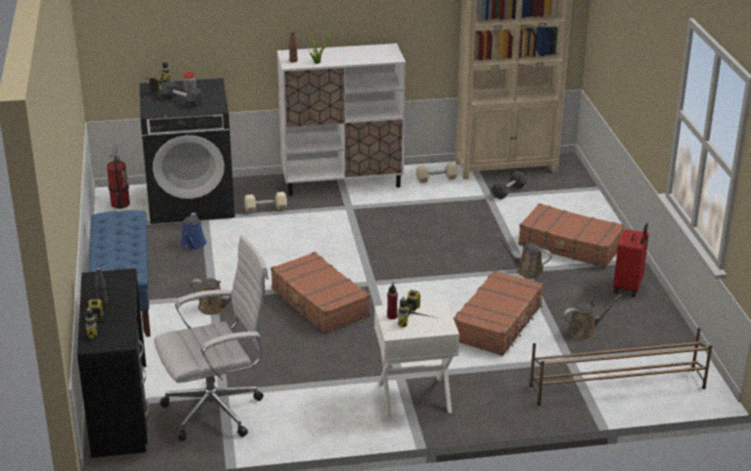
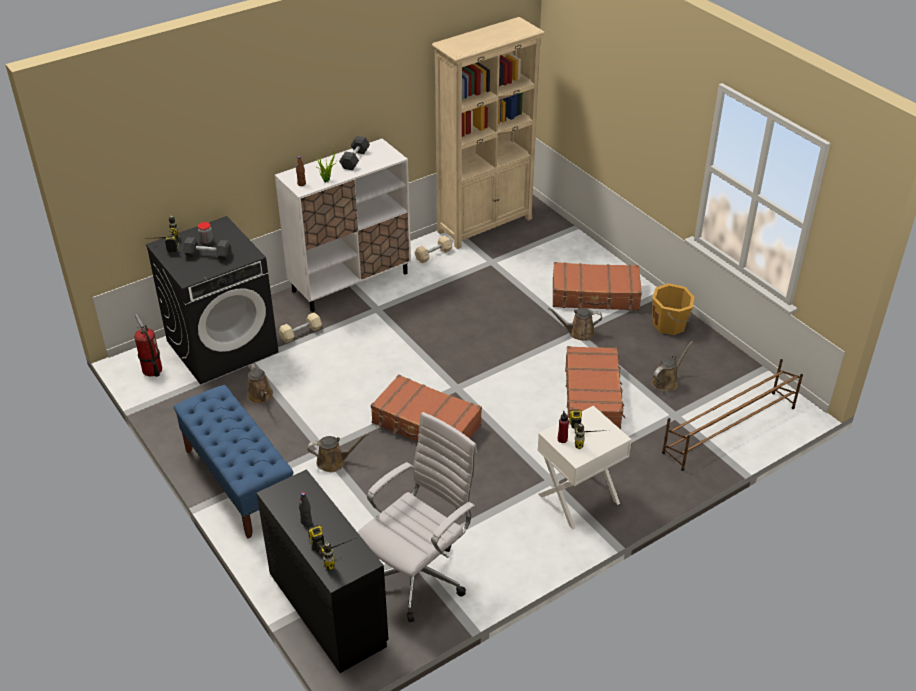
camera: 25 degrees left, 10 degrees up
blue watering can [181,213,207,250] -> brown watering can [247,364,273,404]
black dumbbell [491,171,527,199] -> black dumbbell moved to [339,136,370,170]
red suitcase [613,223,649,297] -> orange bucket [652,283,695,335]

